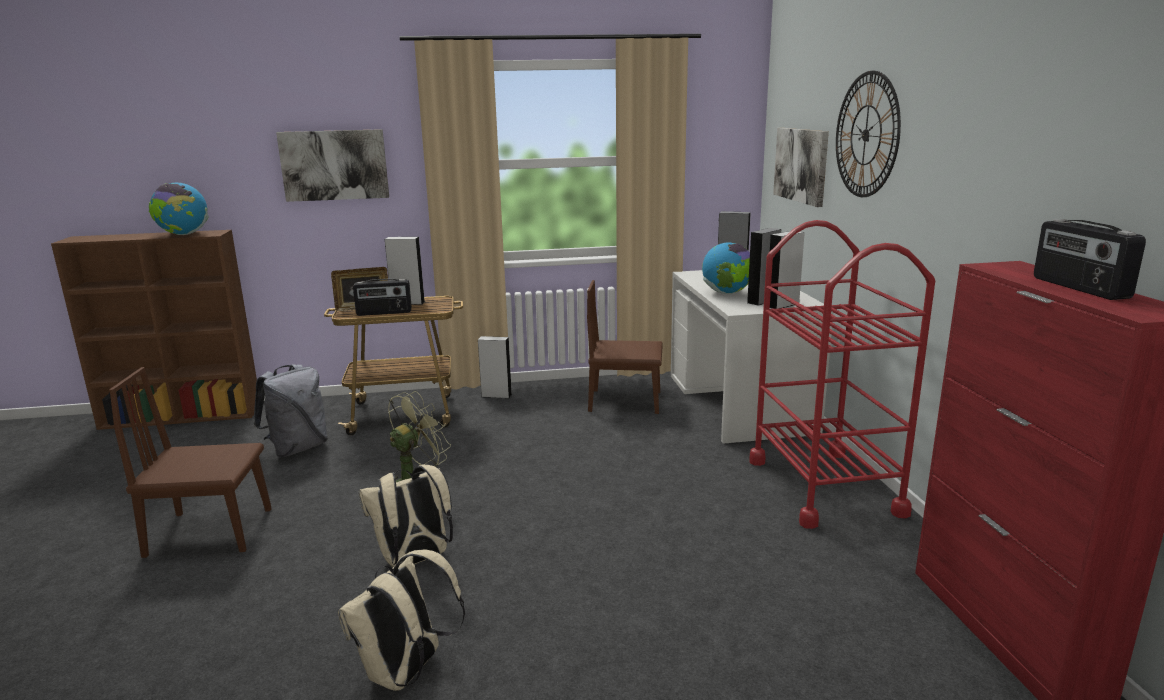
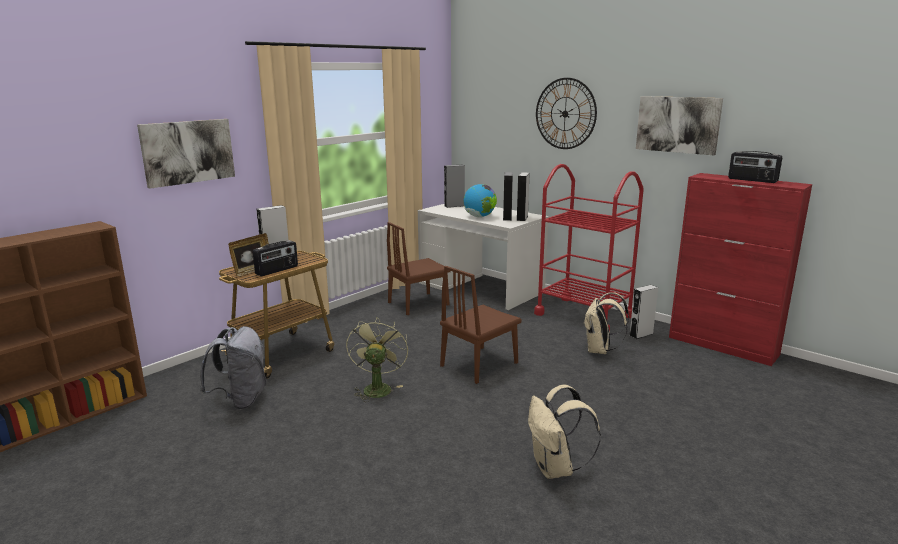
camera: 40 degrees left, 0 degrees up
brown chair [109,367,271,558] -> brown chair moved to [440,266,522,384]
globe [149,183,208,235] -> none
beige backpack [359,465,453,567] -> beige backpack moved to [583,292,629,354]
grey speaker [478,336,512,399] -> grey speaker moved to [629,285,658,339]
picture [773,128,829,207] -> picture moved to [636,96,723,155]

